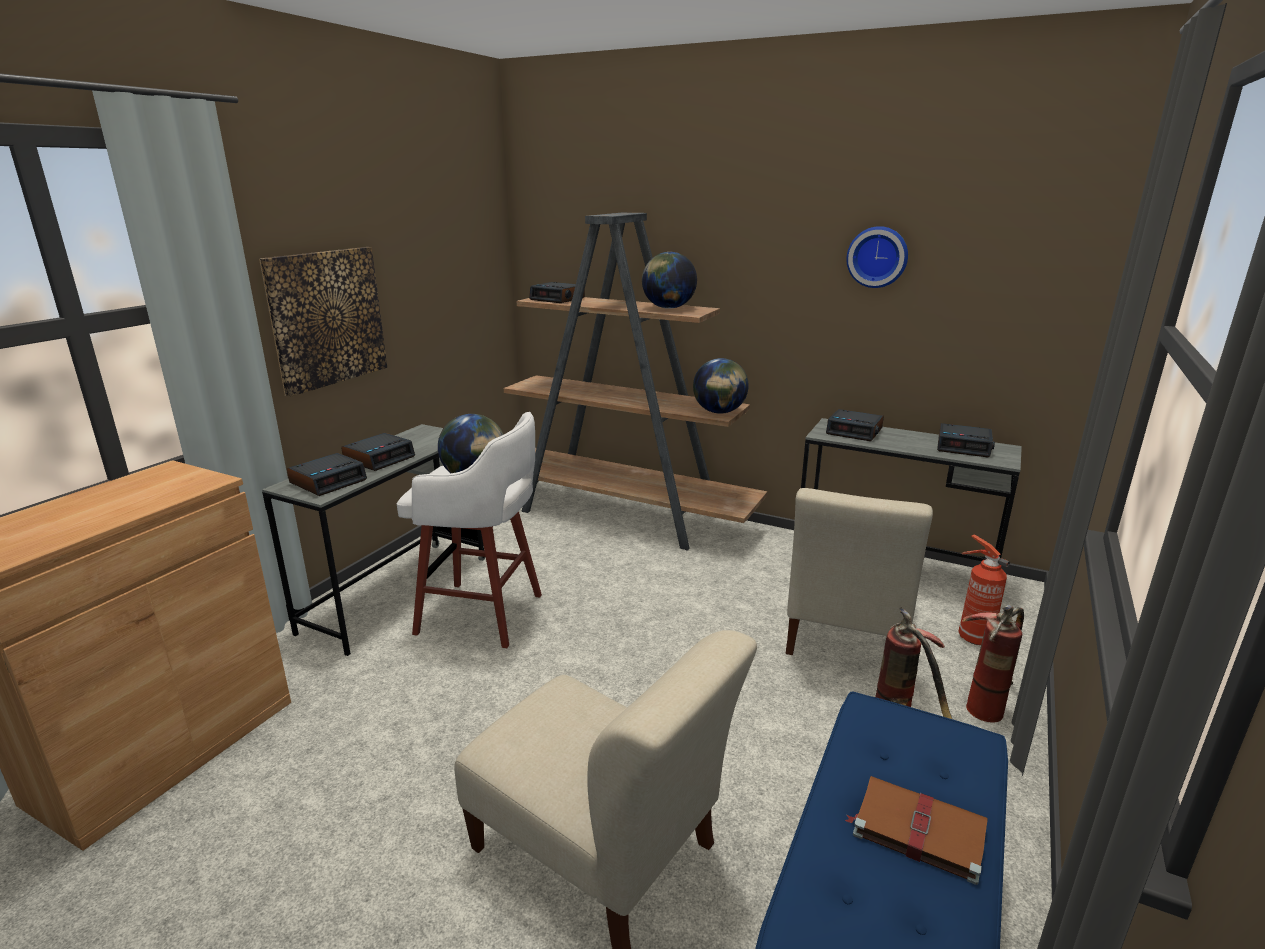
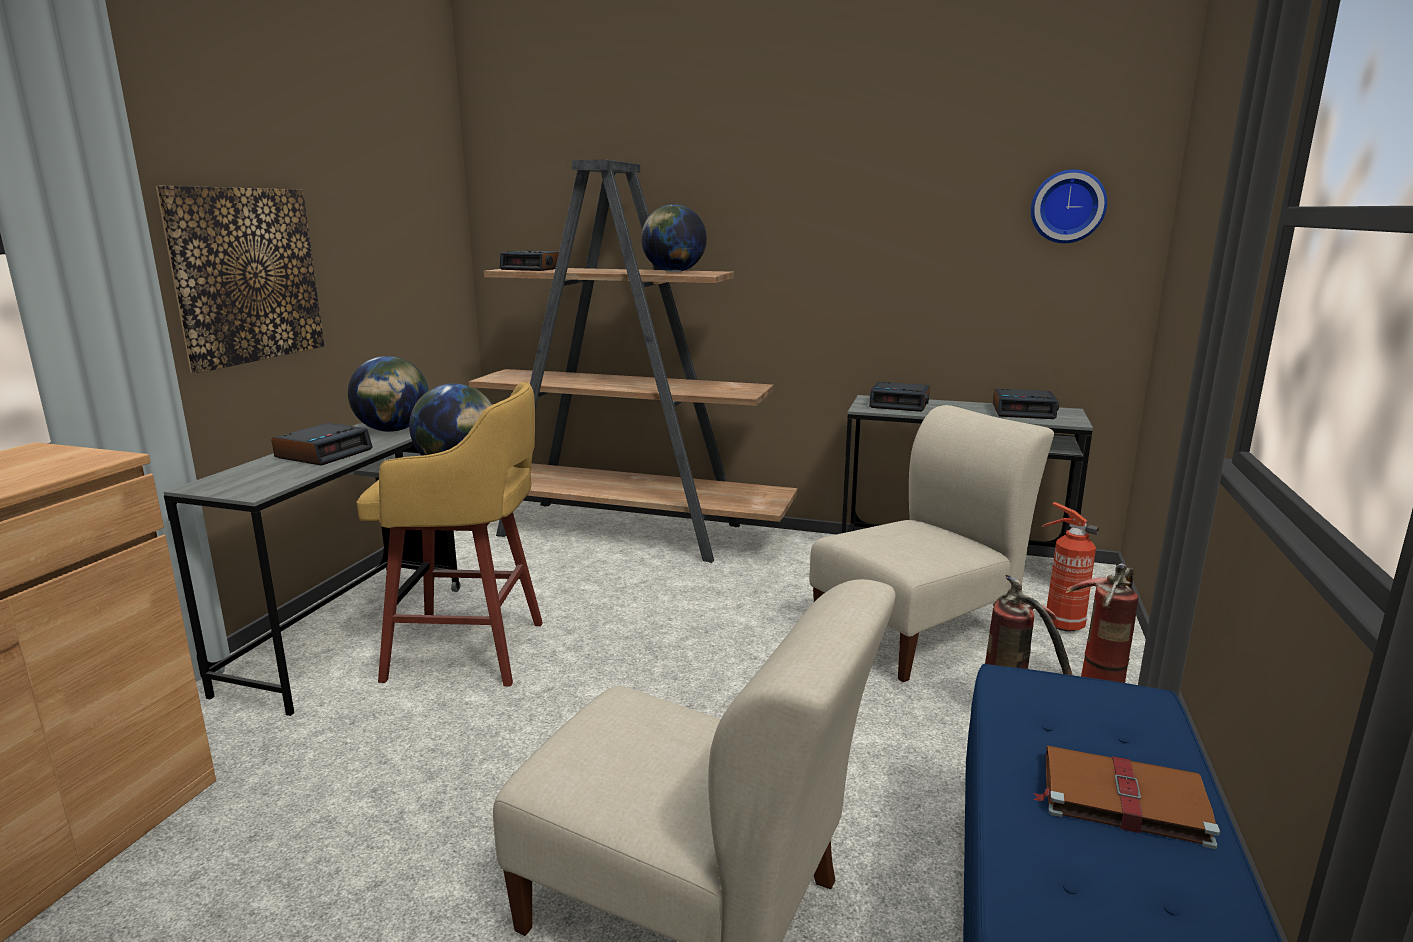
camera: 10 degrees left, 5 degrees down
alarm clock [287,453,367,496] -> none
white stool [397,412,542,648] -> yellow stool [357,382,543,686]
globe [693,358,749,414] -> globe moved to [348,356,429,432]
beige chair [785,488,933,655] -> beige chair turned 135 degrees counterclockwise [809,405,1054,682]
wall clock [846,226,908,288] -> wall clock moved to [1031,169,1107,243]

